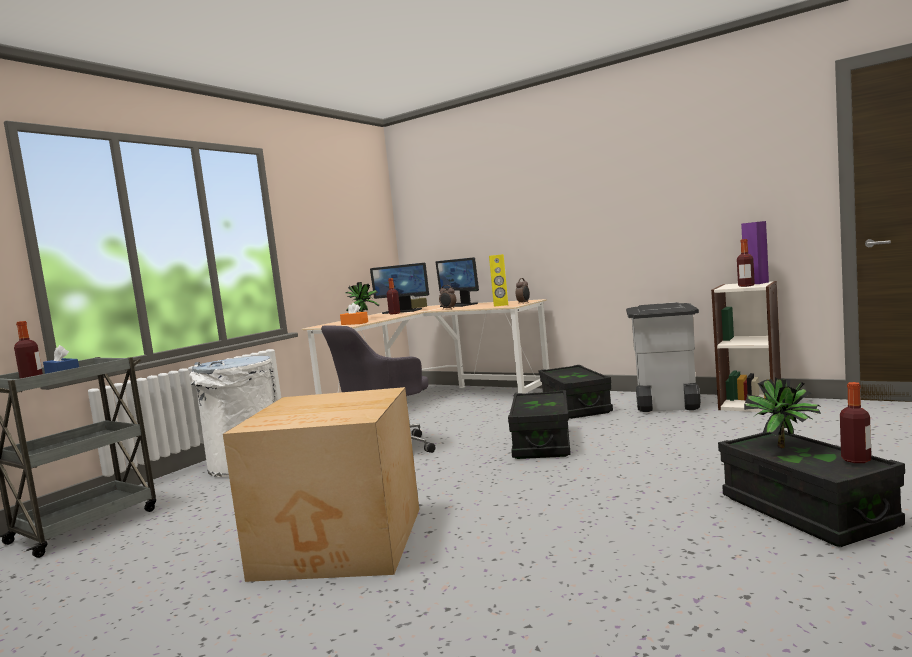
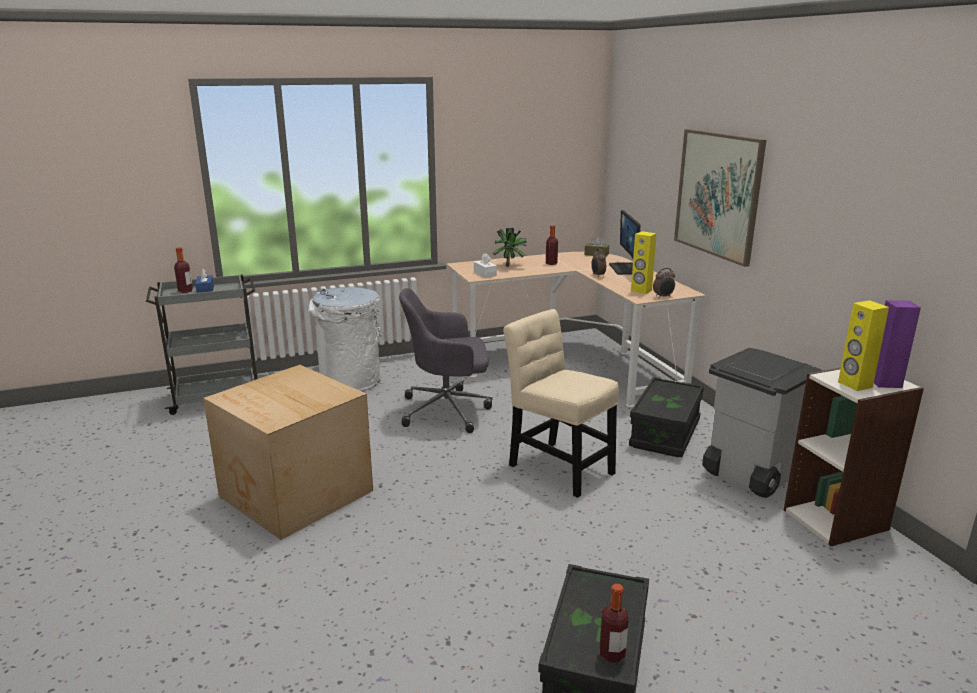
camera: 35 degrees right, 15 degrees up
orange tissue box [340,303,368,325] -> white tissue box [474,253,497,278]
monitor [370,263,429,314] -> none
black storage box [508,390,571,459] -> beige chair [503,309,619,498]
bottle [737,239,755,287] -> yellow speaker [838,300,889,391]
potted plant [744,377,822,448] -> none
none -> picture [674,129,766,267]

